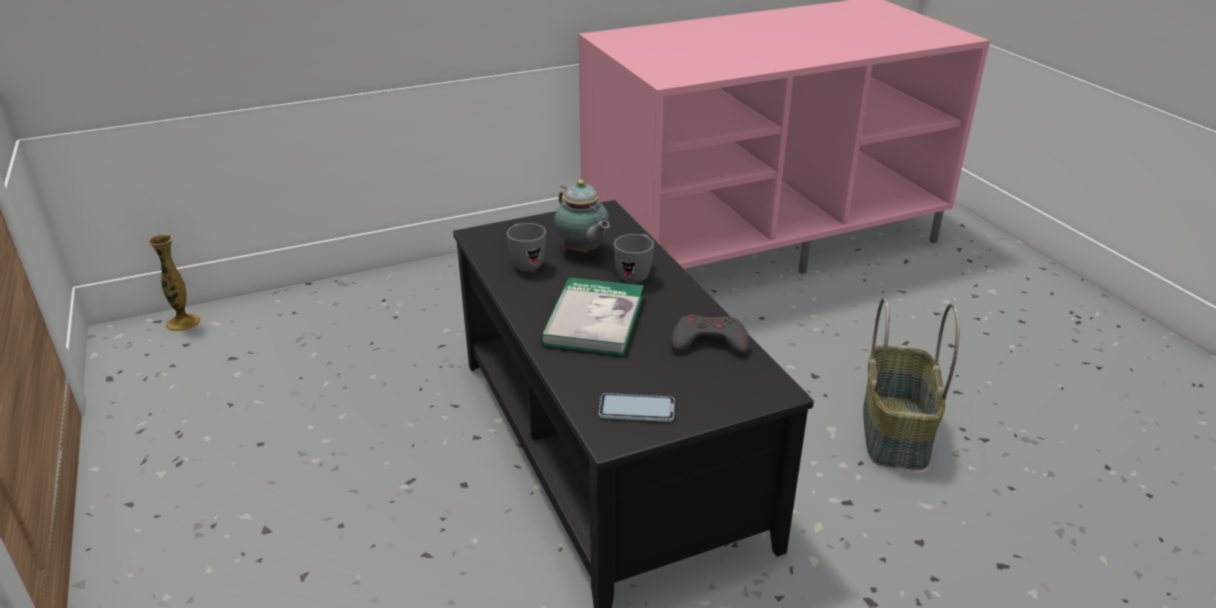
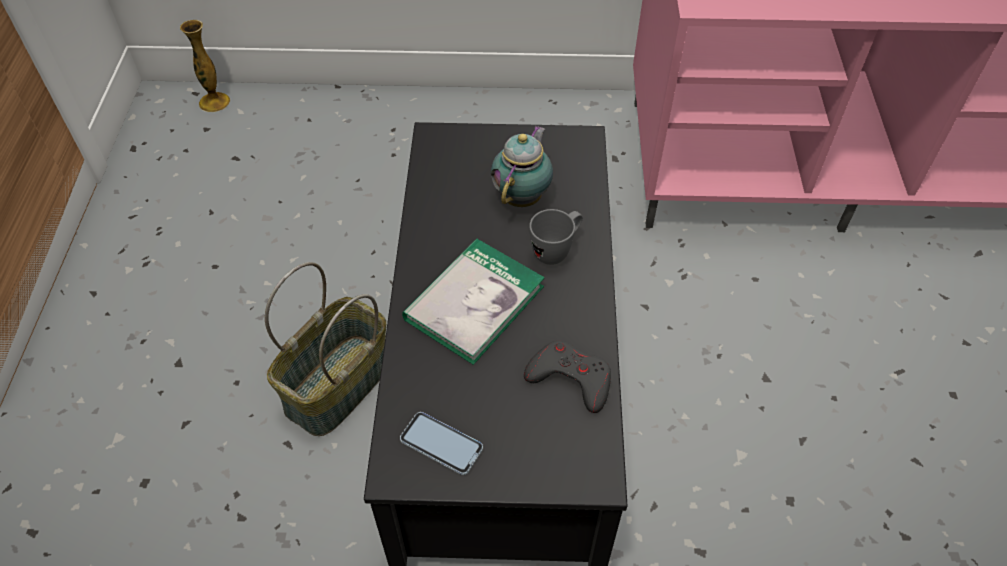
camera: 25 degrees right, 20 degrees up
grey mug [507,223,546,271] -> none
teapot [554,180,610,253] -> teapot turned 150 degrees counterclockwise [491,125,553,207]
basket [863,298,959,470] -> basket moved to [265,262,386,436]

